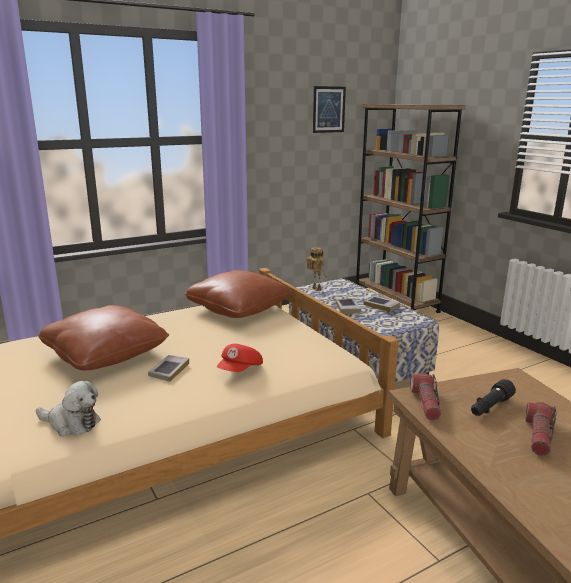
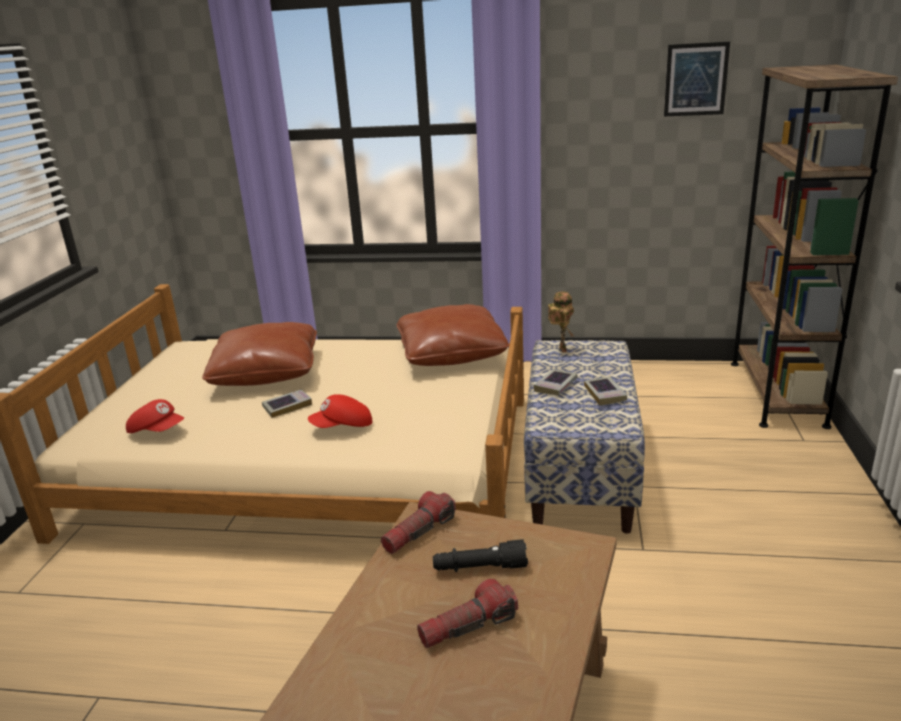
camera: 40 degrees right, 5 degrees up
plush toy [36,381,101,436] -> red cap [126,399,184,433]

